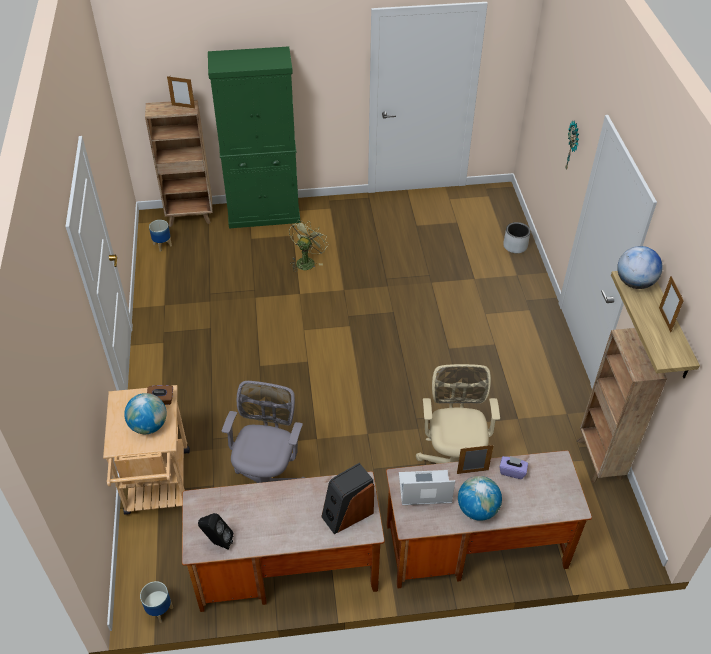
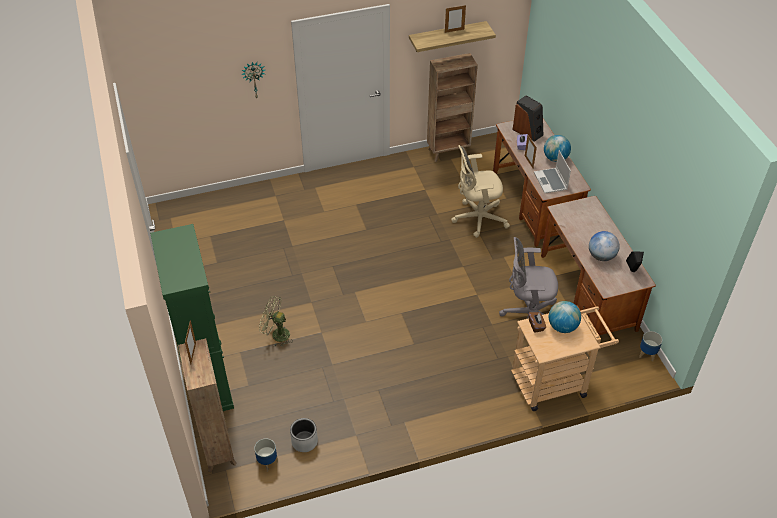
camera: 100 degrees left, 0 degrees up
speaker [321,463,374,534] -> speaker moved to [512,95,543,142]
grey planter [503,222,530,253] -> grey planter moved to [290,418,318,452]
globe [617,246,663,289] -> globe moved to [589,231,620,261]

